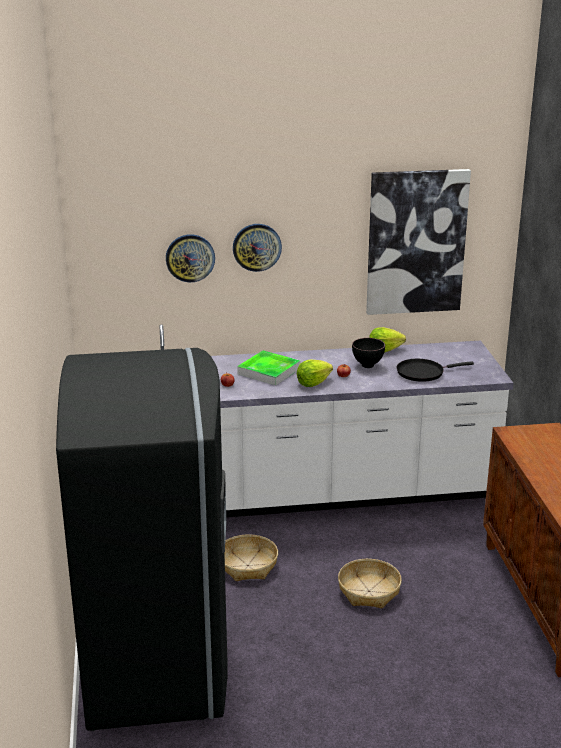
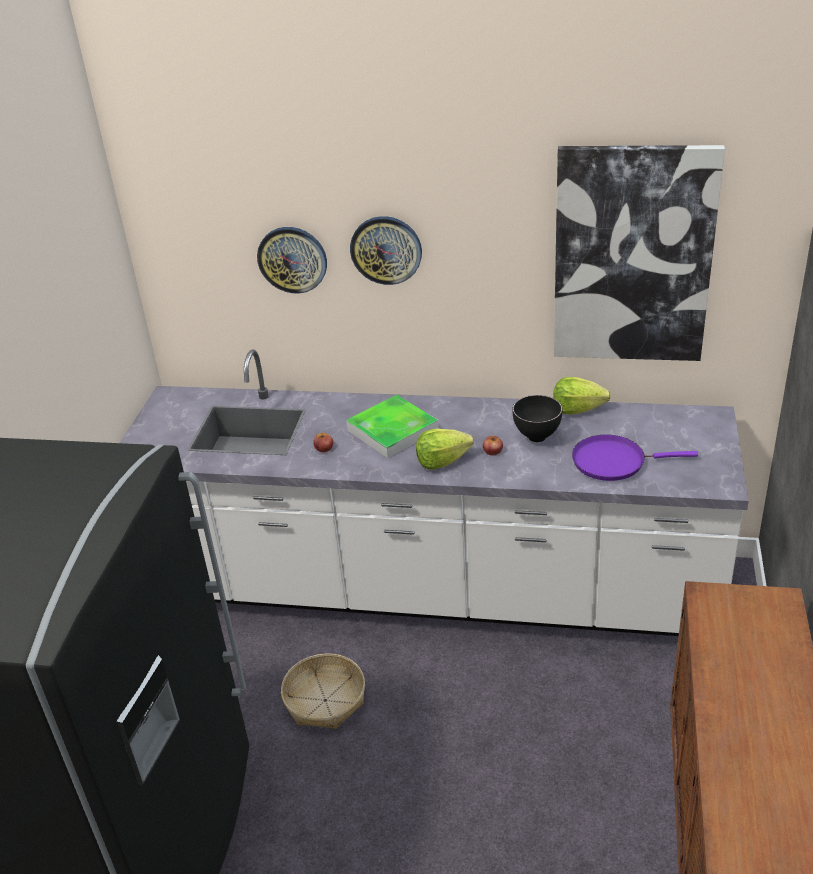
camera: 20 degrees right, 10 degrees up
basket [338,559,402,608] -> none
black frying pan [397,359,474,382] -> purple frying pan [572,435,698,481]

